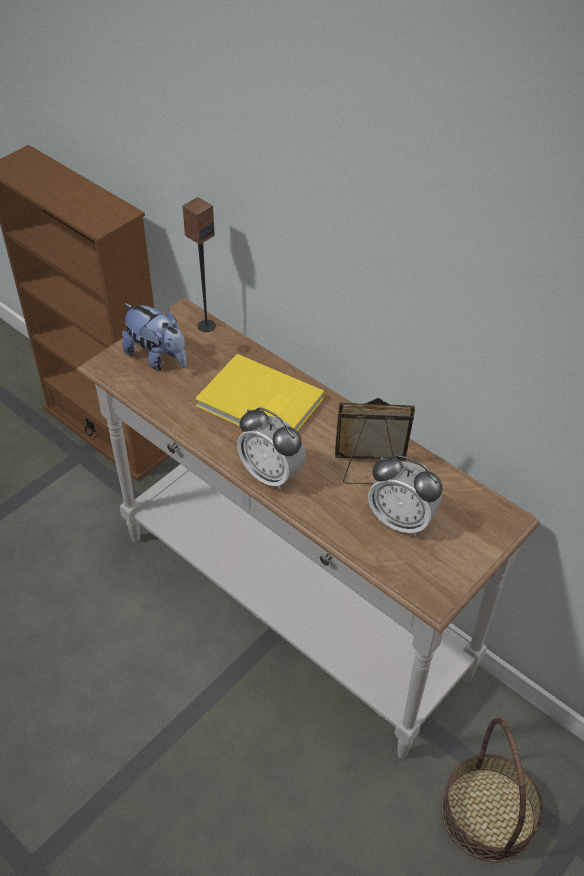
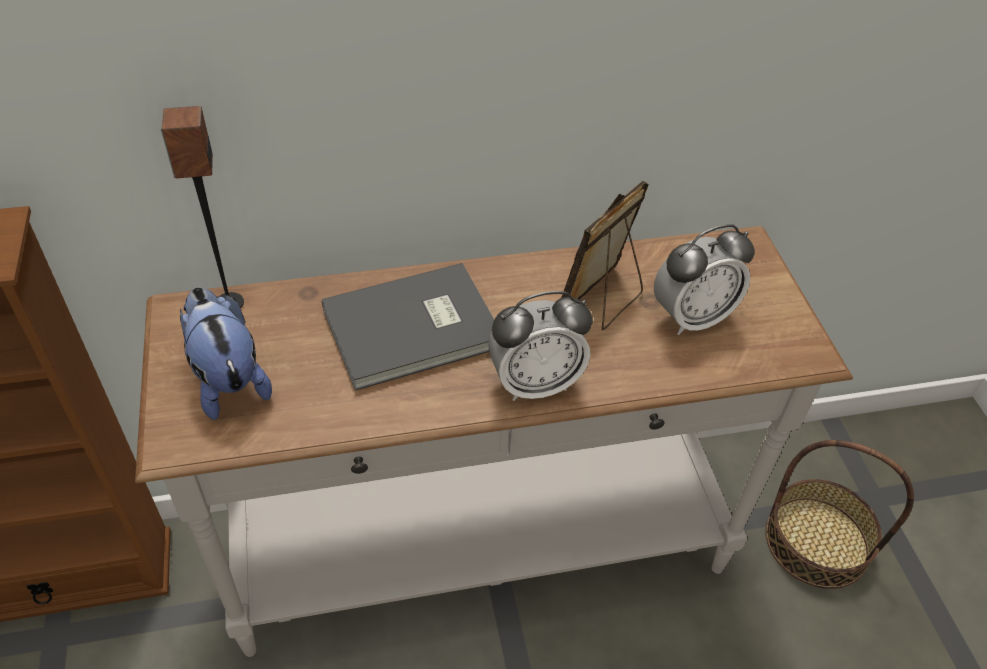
camera: 55 degrees left, 0 degrees up
plush toy [122,303,187,371] -> plush toy turned 105 degrees counterclockwise [180,287,272,420]
yellow book [195,354,325,431] -> grey book [322,263,494,391]

